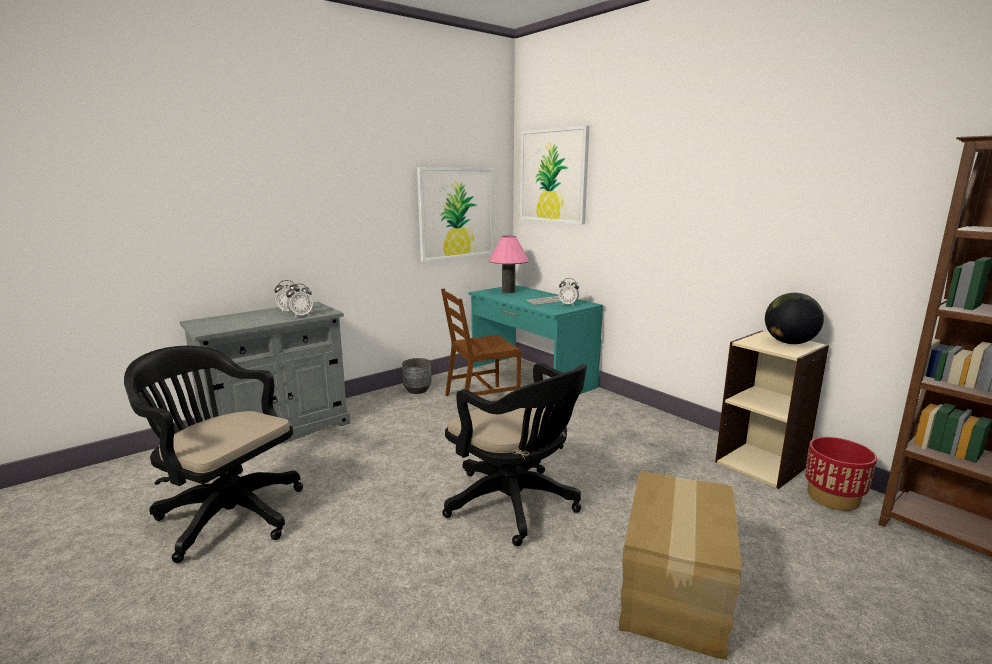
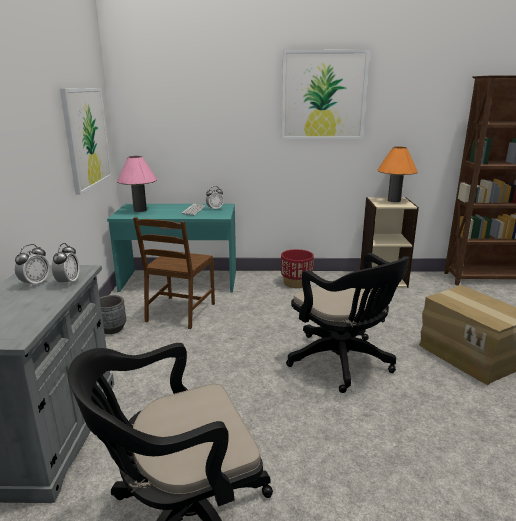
camera: 50 degrees left, 5 degrees up
black office chair [442,363,587,546] -> black office chair turned 60 degrees clockwise [286,253,409,393]
picture [520,125,589,224] -> picture moved to [282,50,370,139]
globe [765,293,824,344] -> orange table lamp [378,147,418,202]
red planter [805,437,877,511] -> red planter moved to [281,249,314,288]

